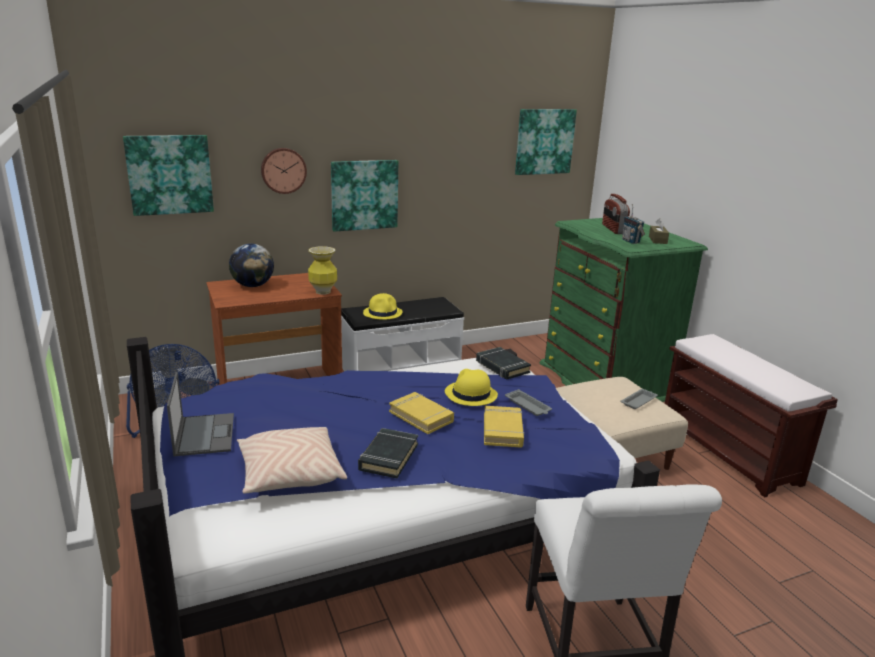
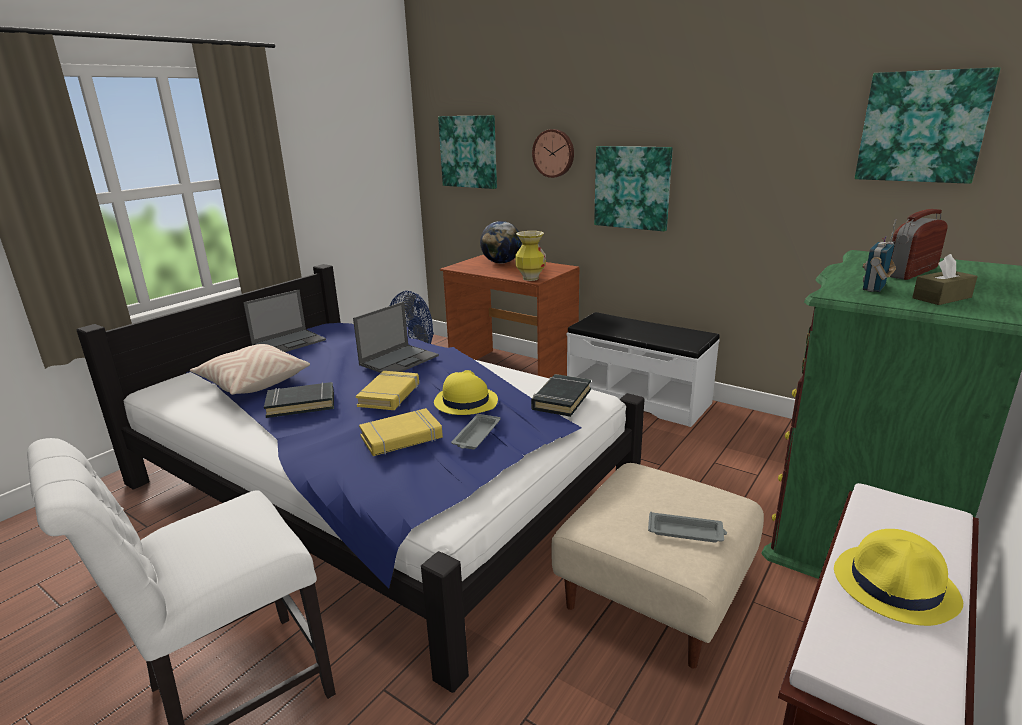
camera: 60 degrees right, 0 degrees up
yellow hat [363,293,403,320] -> yellow hat moved to [834,529,963,626]
none -> laptop [353,302,439,373]

